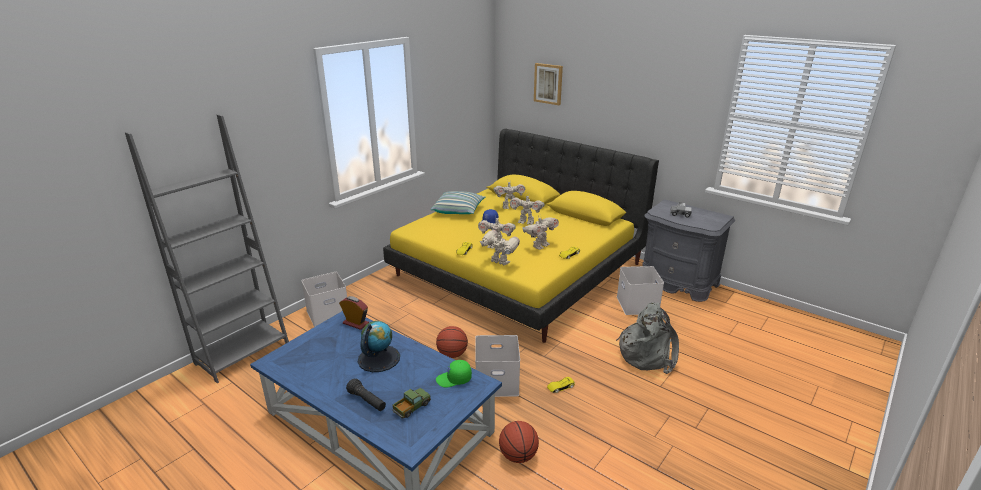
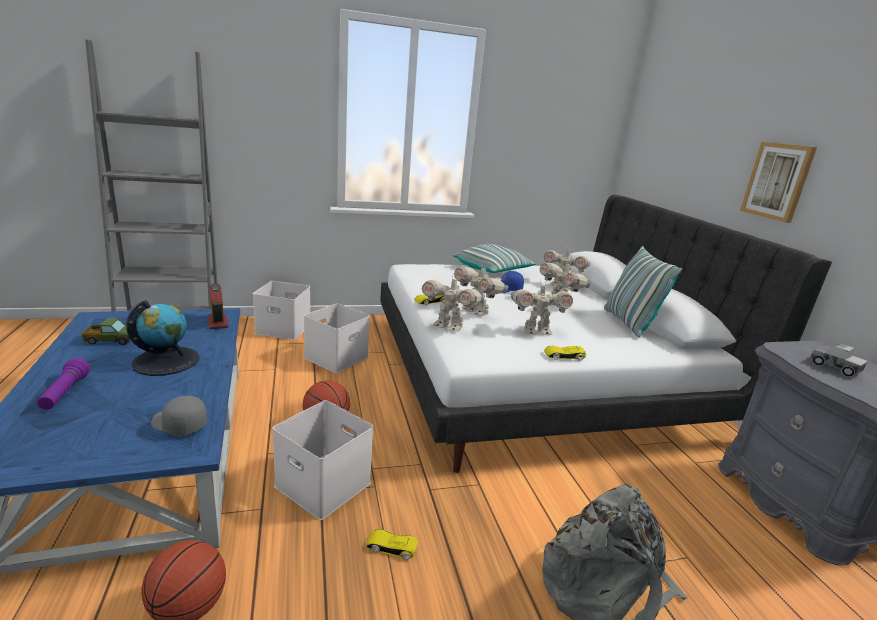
camera: 35 degrees right, 5 degrees down
black flashlight [346,379,386,411] -> purple flashlight [37,358,90,410]
yellow bed [383,129,659,343] -> white bed [381,195,832,473]
toy truck [392,388,431,419] -> toy truck moved to [82,319,131,345]
green cap [436,360,472,387] -> grey cap [151,395,207,436]
toy robot [480,230,520,266] -> toy robot turned 135 degrees clockwise [422,274,484,331]
picture [534,63,563,105] -> picture moved to [740,142,817,223]
white storage box [617,266,664,315] -> white storage box moved to [304,303,370,373]
none -> pillow [604,246,683,338]

